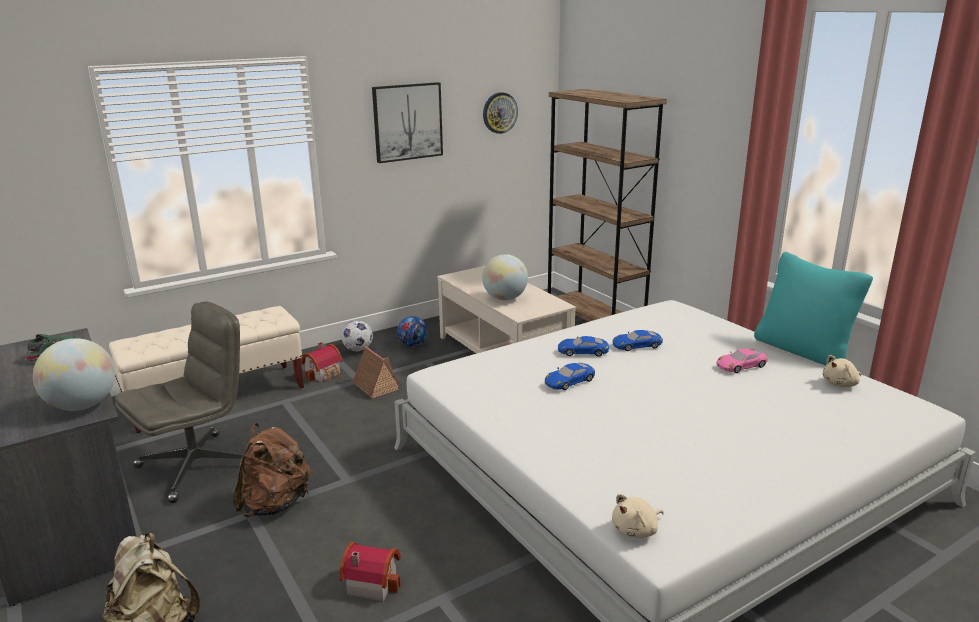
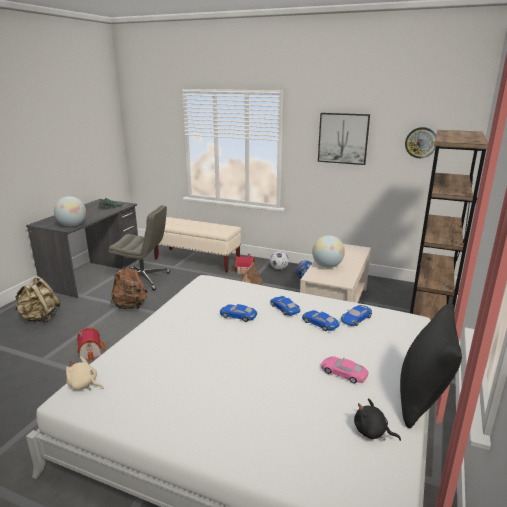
camera: 55 degrees right, 0 degrees up
turquoise pillow [754,252,873,365] -> black pillow [400,303,462,428]
beige plush toy [823,355,861,387] -> black plush toy [354,398,401,441]
none -> blue toy car [341,305,372,326]

